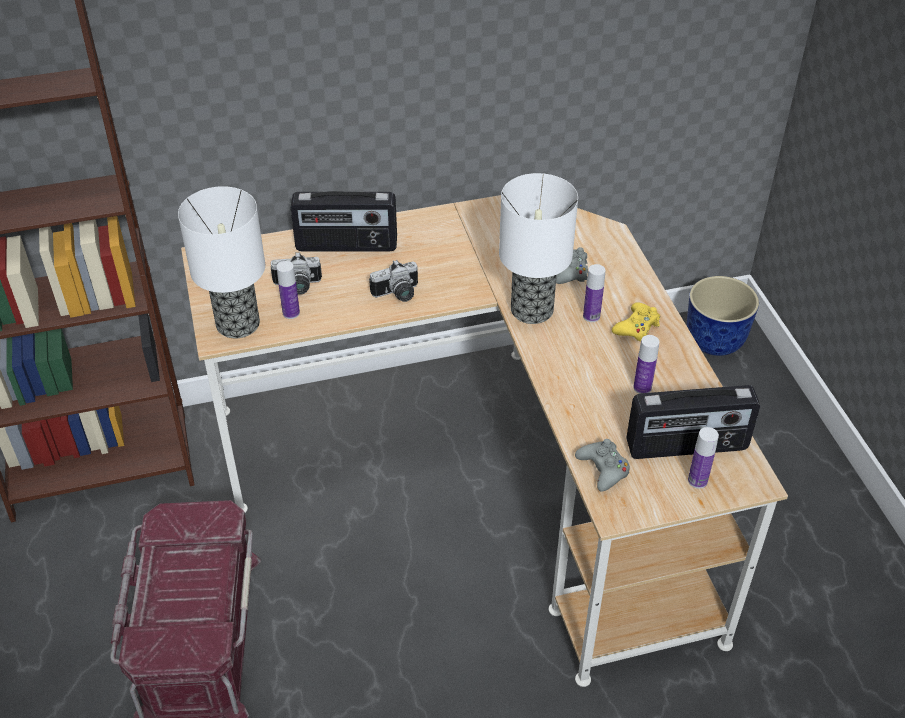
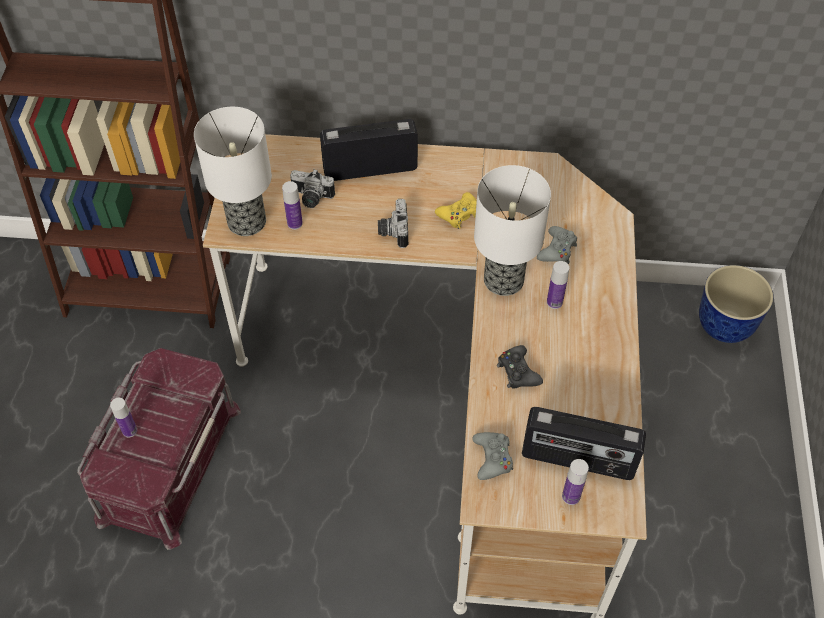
camera: 20 degrees right, 10 degrees up
radio [290,191,397,251] -> radio turned 150 degrees clockwise [320,119,418,181]
camera [369,260,418,302] -> camera turned 90 degrees clockwise [378,199,408,248]
yellow game controller [612,302,660,342] -> yellow game controller moved to [435,192,477,229]
bottle [633,335,659,394] -> bottle moved to [110,398,137,437]
none -> black game controller [497,345,543,389]

